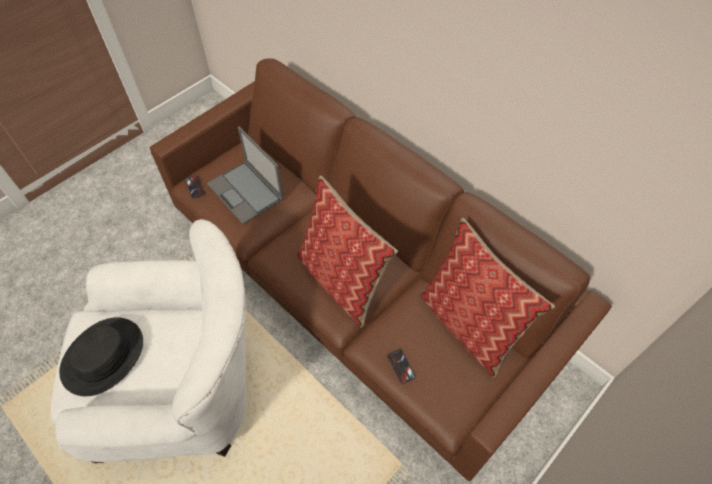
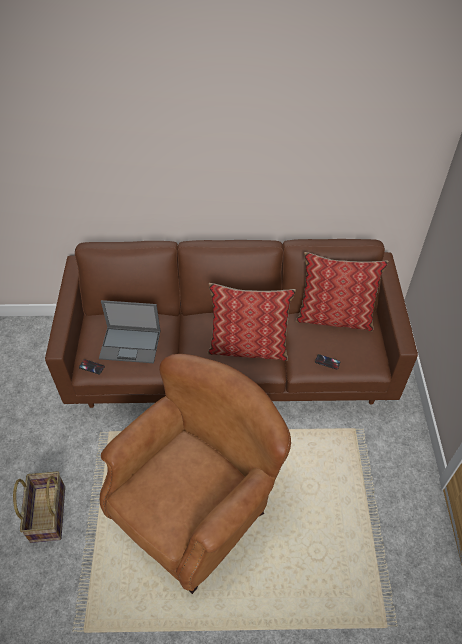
camera: 45 degrees left, 5 degrees down
white armchair [51,219,246,463] -> brown armchair [100,354,291,594]
black hat [59,317,143,396] -> none
none -> basket [13,471,65,543]

